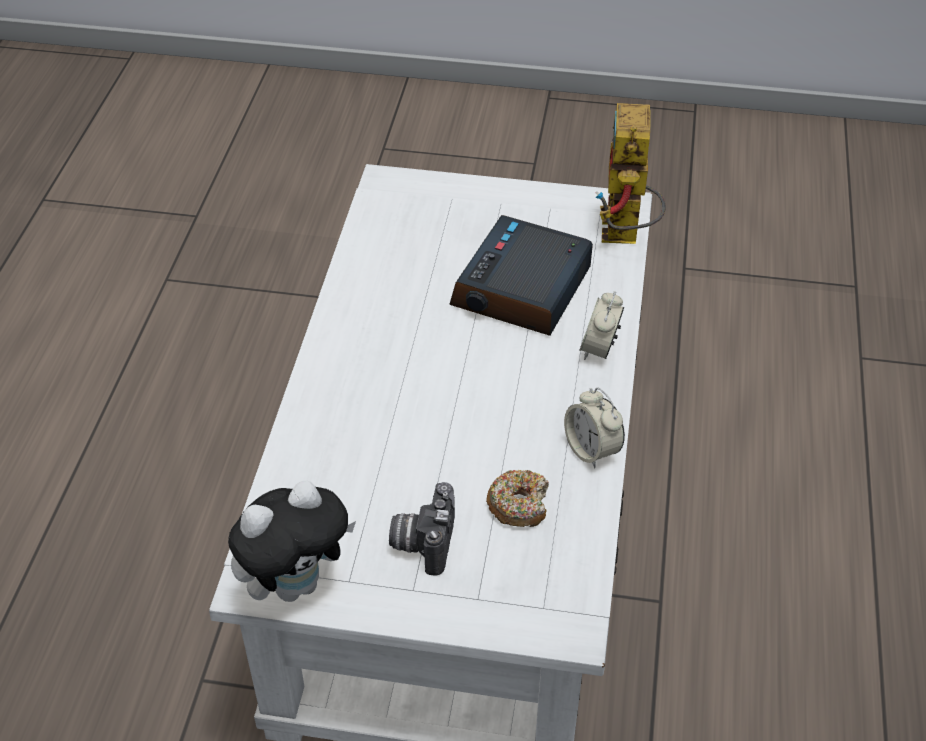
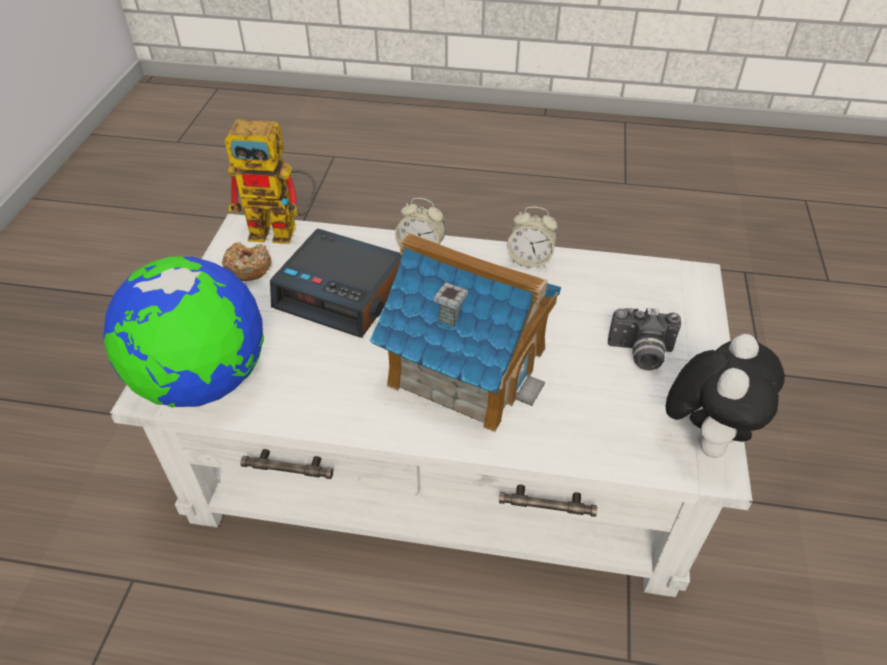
camera: 90 degrees left, 0 degrees up
plush toy [228,481,356,602] -> plush toy turned 60 degrees clockwise [666,334,785,458]
donut [486,470,549,527] -> donut moved to [222,241,272,281]
alarm clock [564,387,625,468] -> alarm clock turned 45 degrees clockwise [507,206,558,268]
none -> globe [103,256,264,408]
none -> toy house [370,232,561,432]

